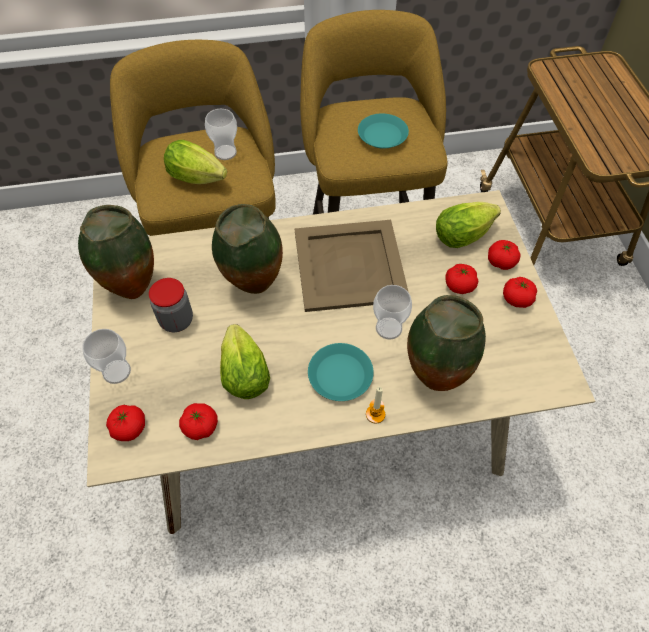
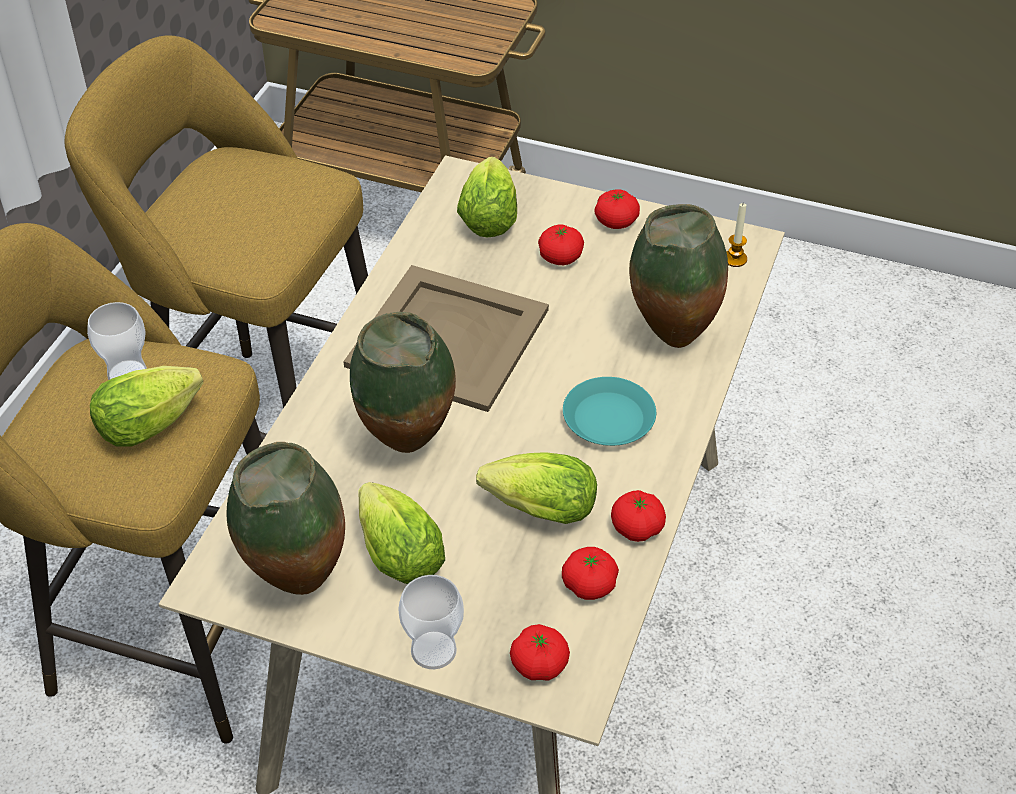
camera: 60 degrees left, 10 degrees down
jar [149,278,193,332] -> lettuce [358,482,445,584]
turquoise plate [358,113,409,149] -> none
candle [366,387,385,424] -> candle moved to [727,203,747,267]
cup [373,285,412,340] -> none
tomato [488,240,521,270] -> tomato moved to [611,490,666,542]

